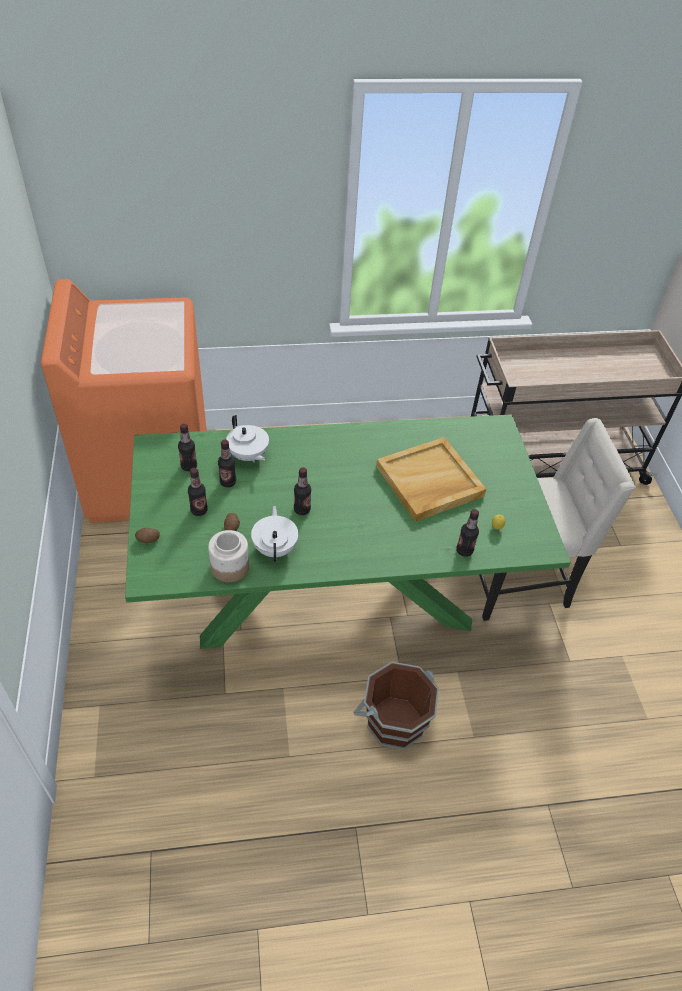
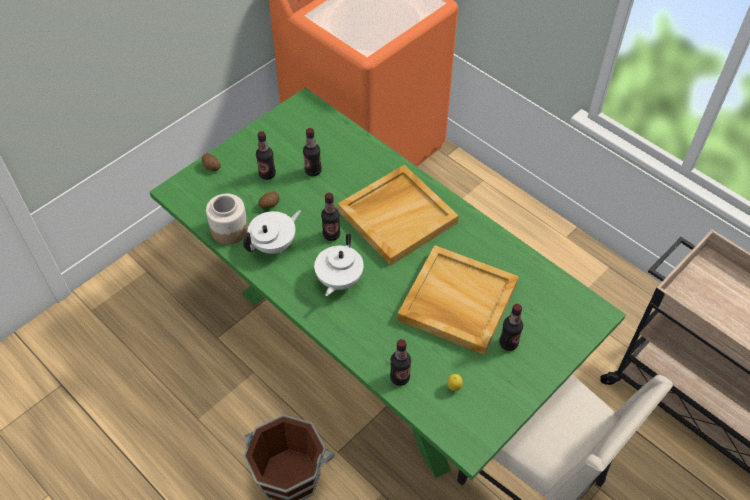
camera: 55 degrees right, 5 degrees up
bottle [178,423,197,471] -> bottle moved to [499,304,523,351]
white teapot [226,415,269,462] -> white teapot moved to [314,234,364,296]
none -> beige tray [338,165,459,266]

